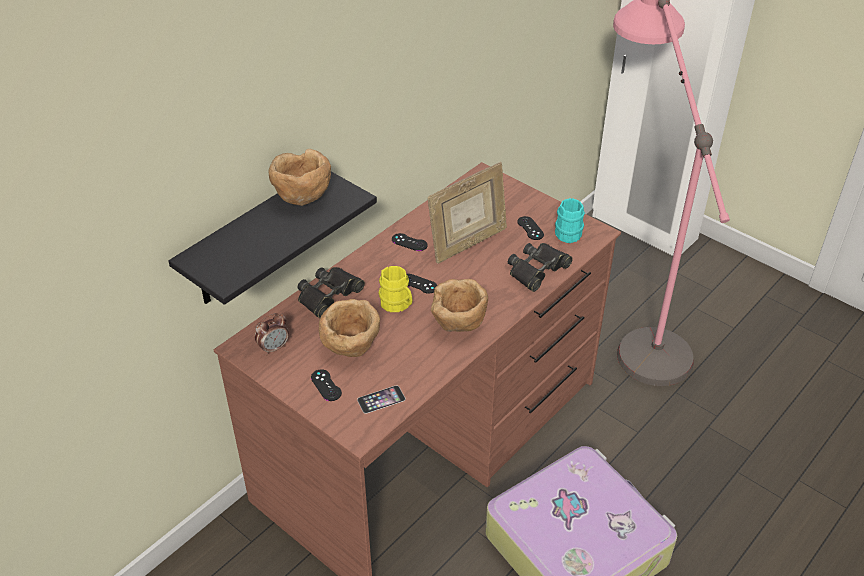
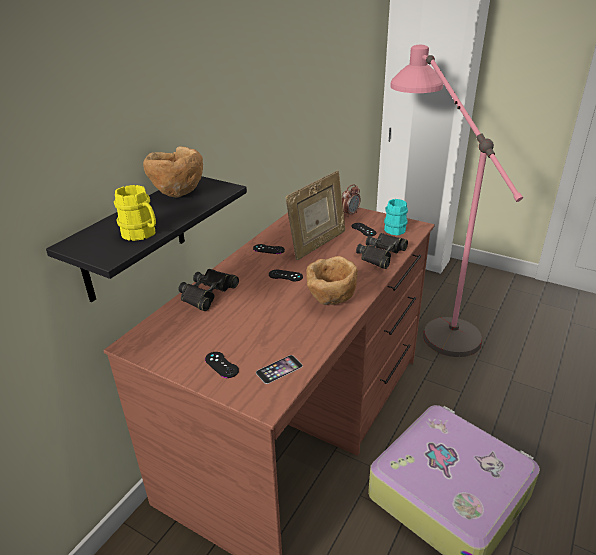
camera: 10 degrees left, 10 degrees down
alarm clock [255,313,289,355] -> alarm clock moved to [342,184,361,217]
brown bowl [319,299,380,357] -> none
yellow mug [379,266,413,312] -> yellow mug moved to [114,185,156,241]

